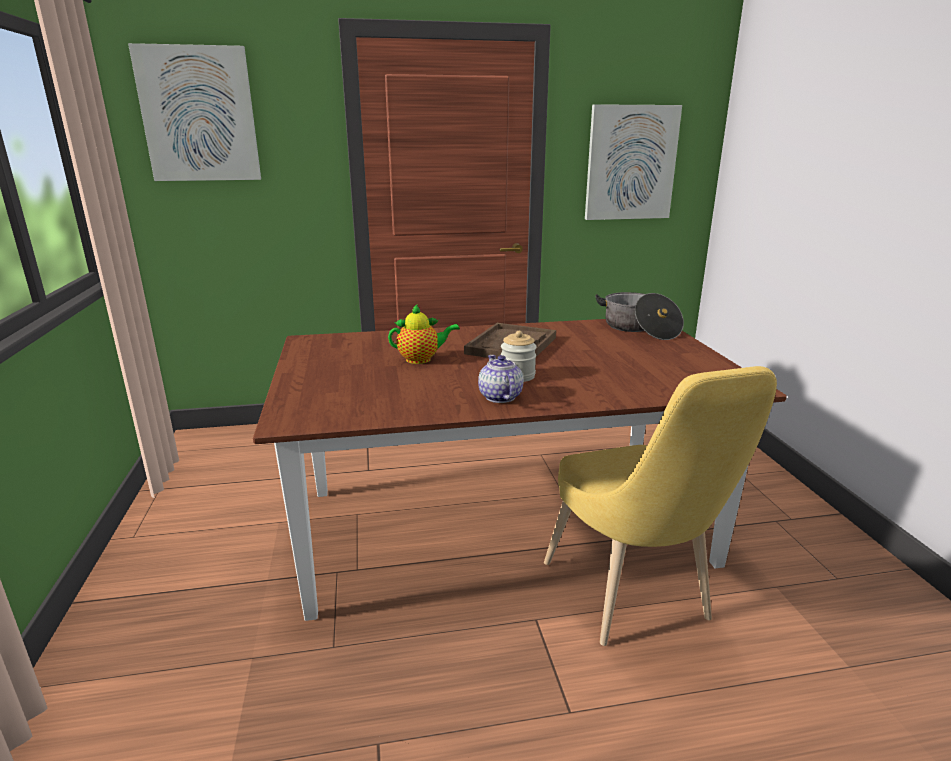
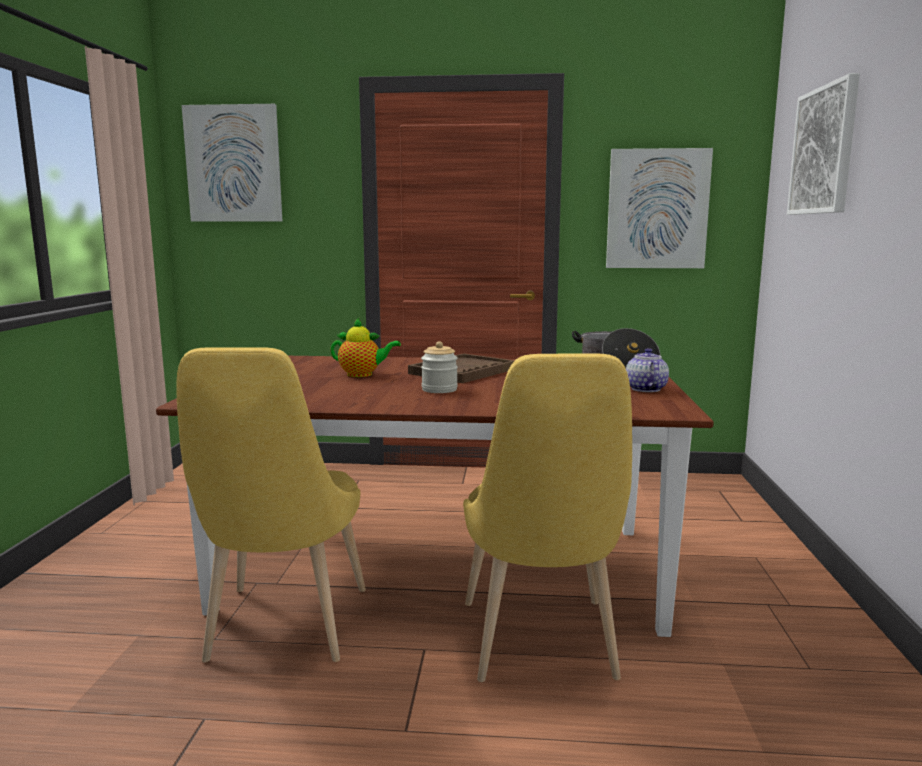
camera: 15 degrees right, 10 degrees down
teapot [478,355,524,403] -> teapot moved to [626,348,669,392]
none -> yellow chair [176,347,366,662]
none -> picture [787,73,860,215]

